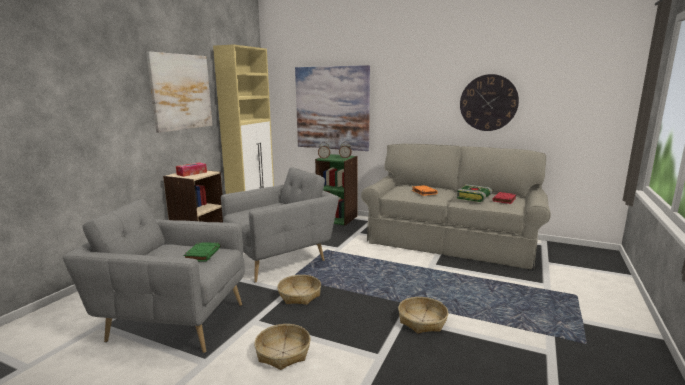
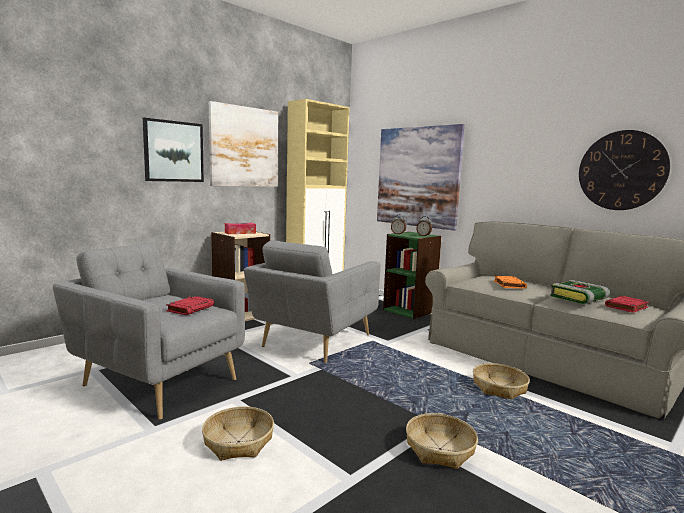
camera: 20 degrees right, 5 degrees down
green book [183,242,220,262] -> red book [166,296,214,315]
grey armchair [221,167,339,283] -> grey armchair turned 135 degrees clockwise [244,240,380,363]
basket [277,275,321,305] -> basket moved to [473,363,530,399]
none -> picture [143,118,204,182]

